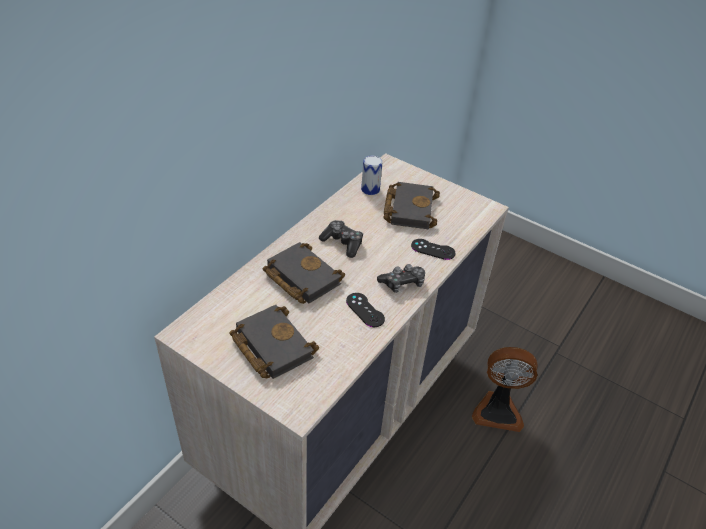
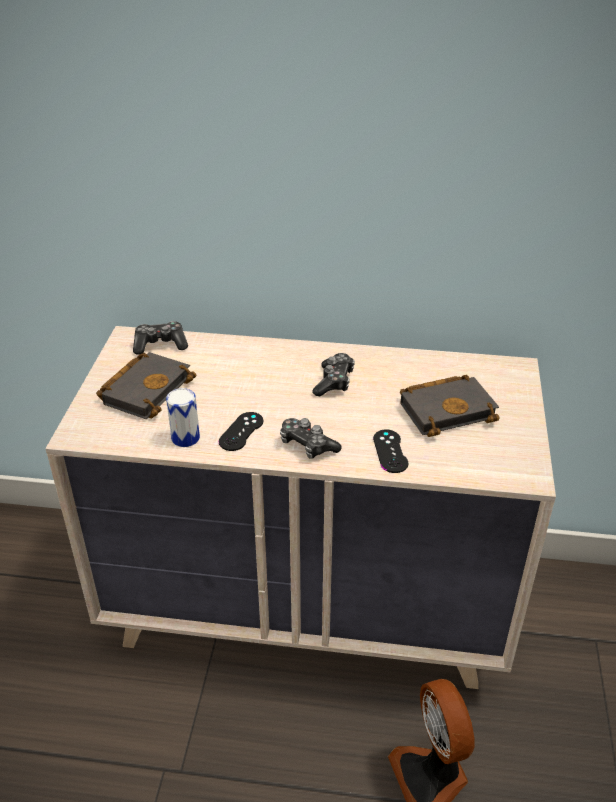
camera: 65 degrees right, 5 degrees down
black book [262,242,345,304] -> none
can [361,156,383,195] -> can moved to [166,388,200,447]
none -> game controller [133,321,188,355]

